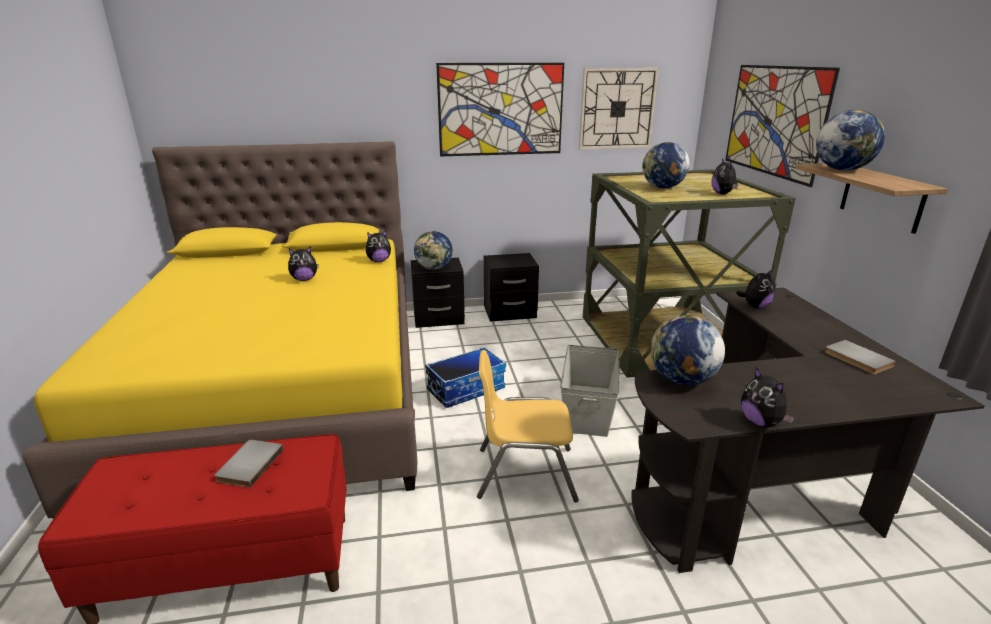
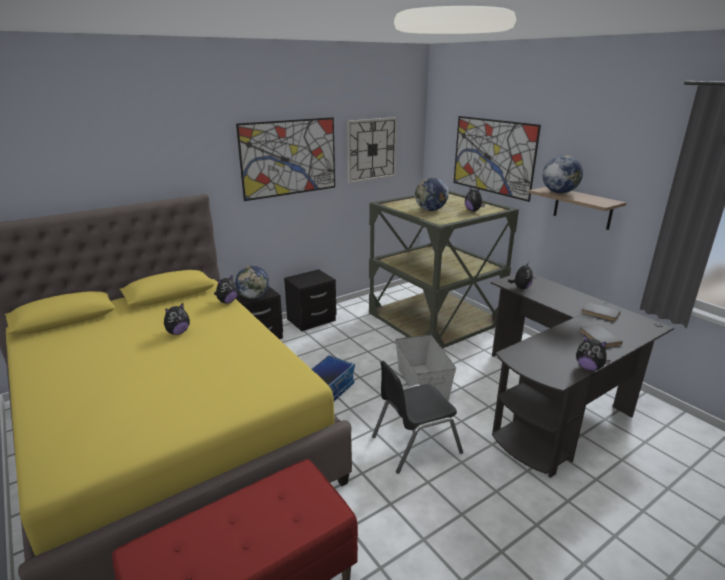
camera: 25 degrees left, 0 degrees up
grey book [214,440,284,488] -> grey book moved to [579,324,623,347]
yellow chair [477,350,579,502] -> black chair [372,361,463,474]
globe [650,315,725,385] -> none

